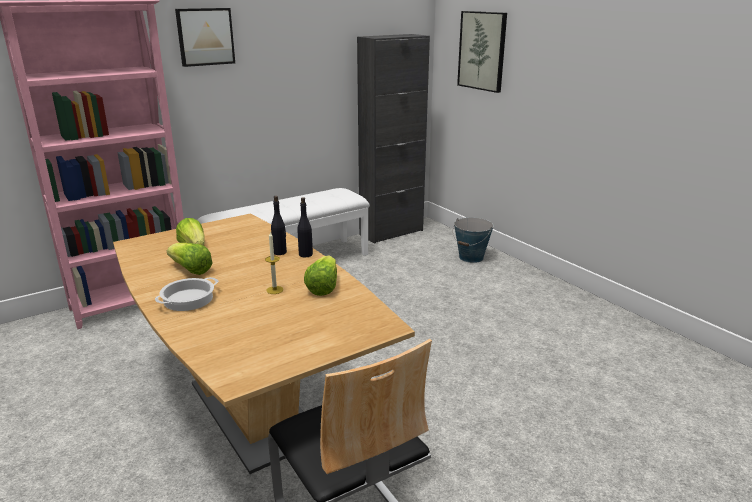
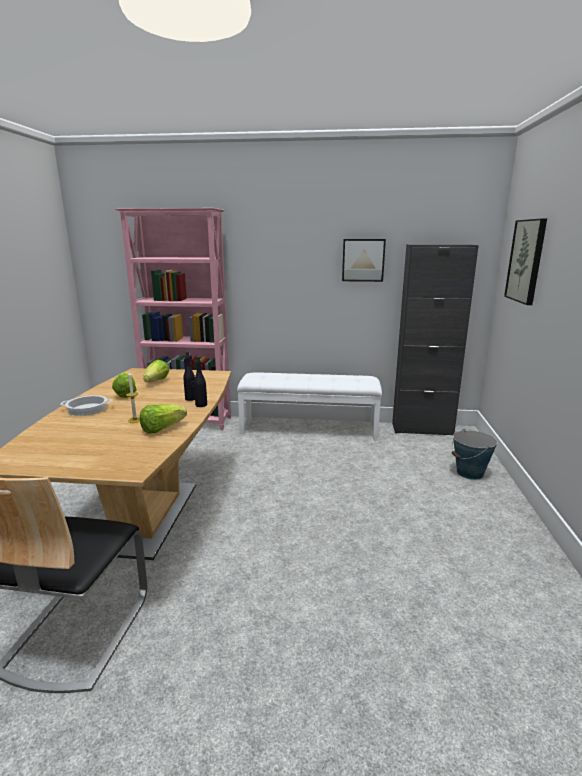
camera: 40 degrees right, 5 degrees down
picture [175,8,235,67] -> picture moved to [342,239,386,282]

